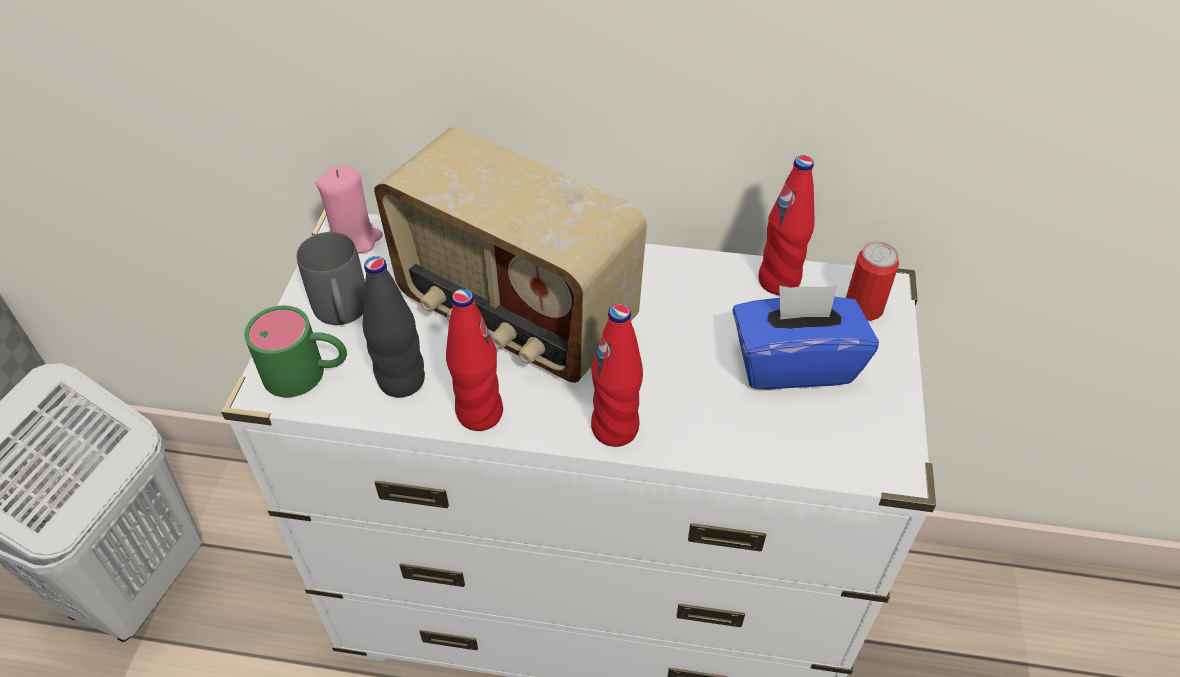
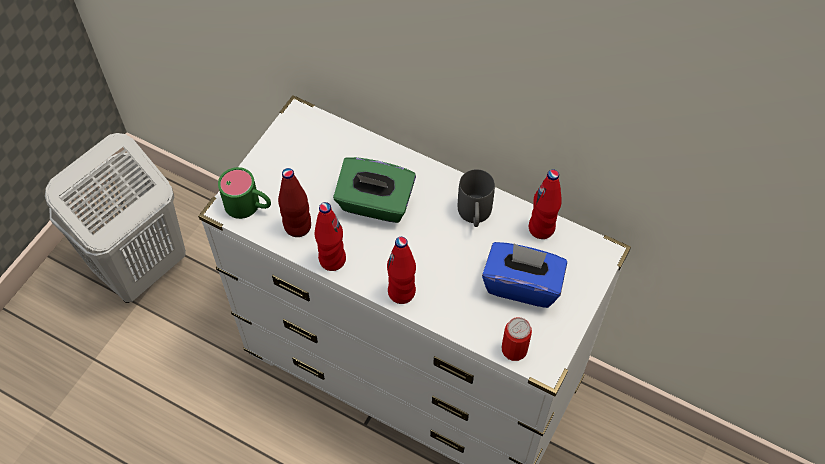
camera: 20 degrees right, 10 degrees up
grey mug [296,232,365,325] -> grey mug moved to [458,169,495,227]
pink candle [316,166,383,253] -> none
black bottle [363,256,425,398] -> red bottle [278,168,311,237]
radio [374,127,647,383] -> green tissue box [333,157,416,223]
can [846,241,899,321] -> can moved to [502,317,532,361]

